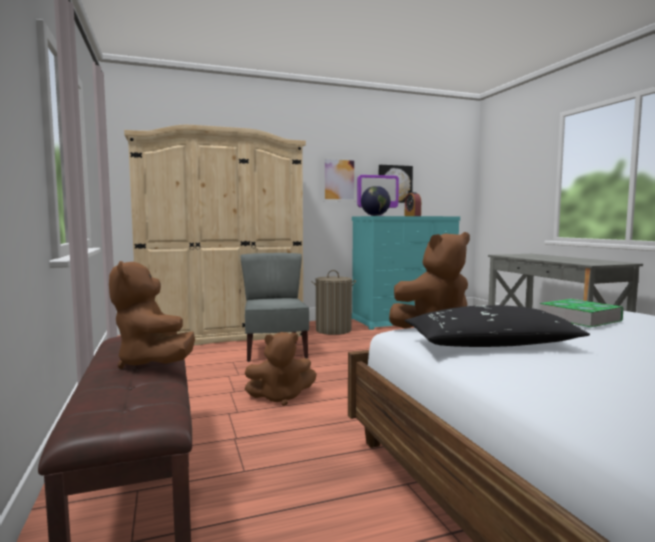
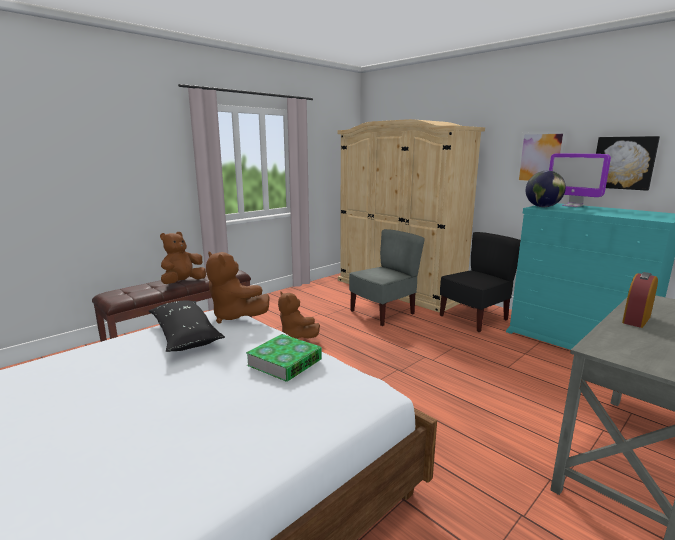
camera: 65 degrees right, 10 degrees up
laundry basket [311,270,356,335] -> black chair [440,232,521,332]
alarm clock [405,192,421,216] -> alarm clock moved to [622,272,658,328]

